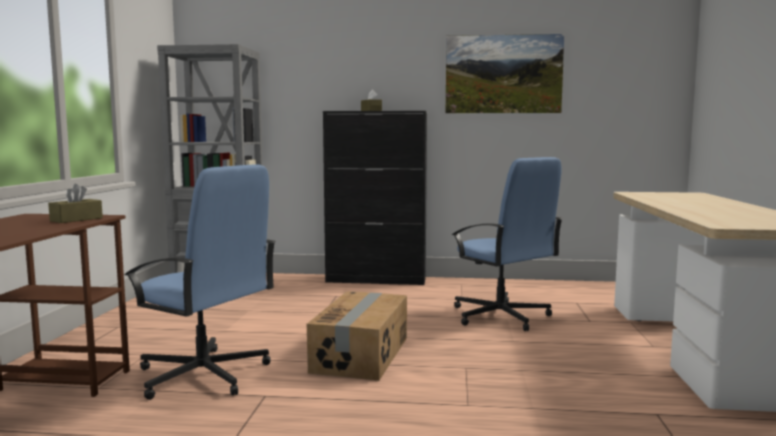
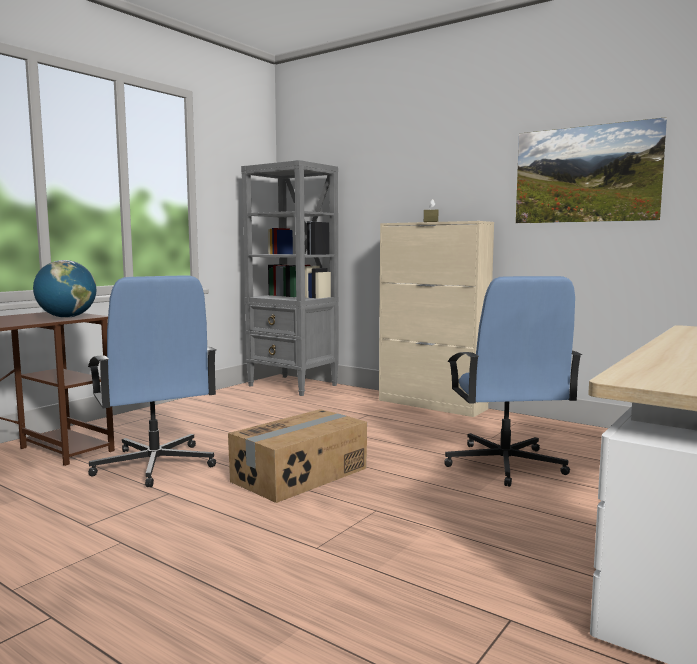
camera: 30 degrees right, 0 degrees up
brown tissue box [48,184,103,223] -> globe [33,260,96,318]
black cabinet [323,111,427,285] -> beige cabinet [379,221,494,417]

